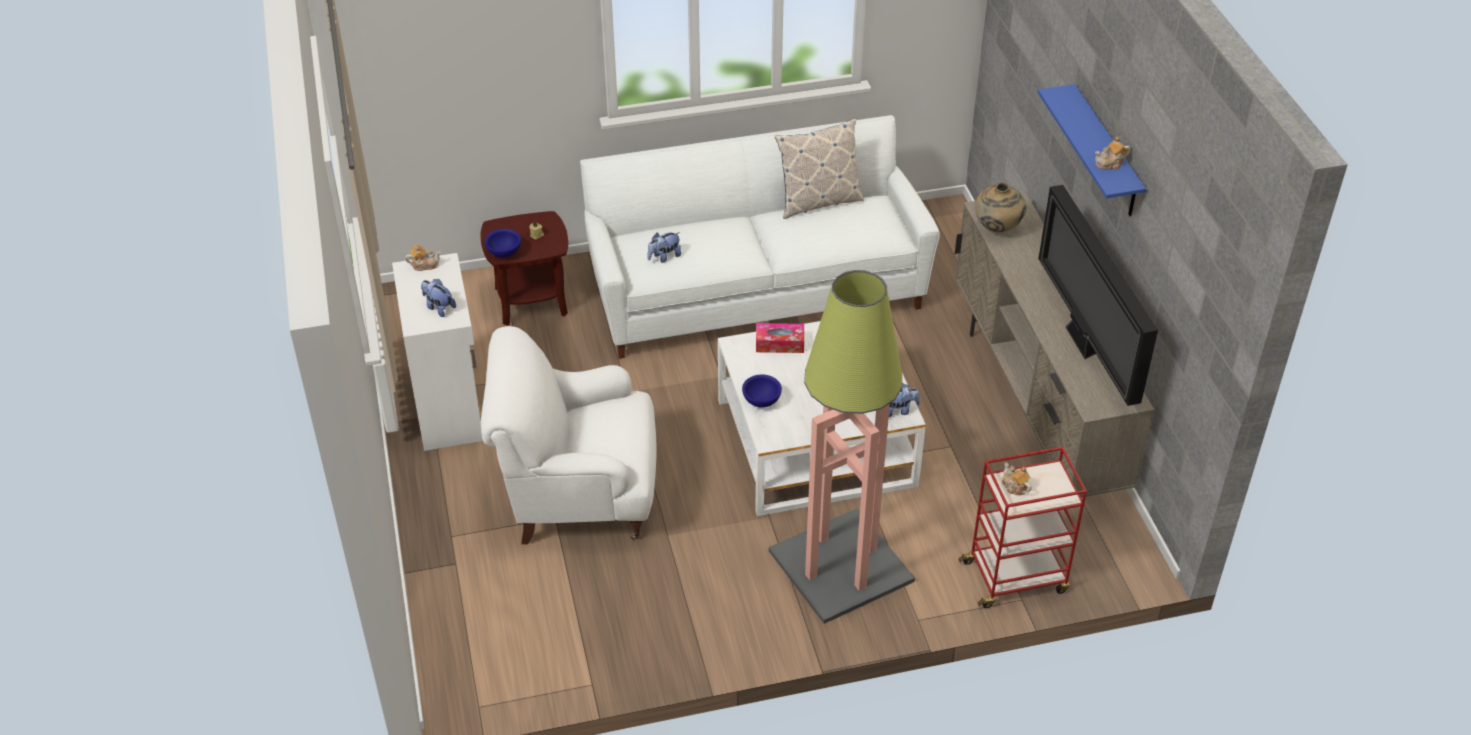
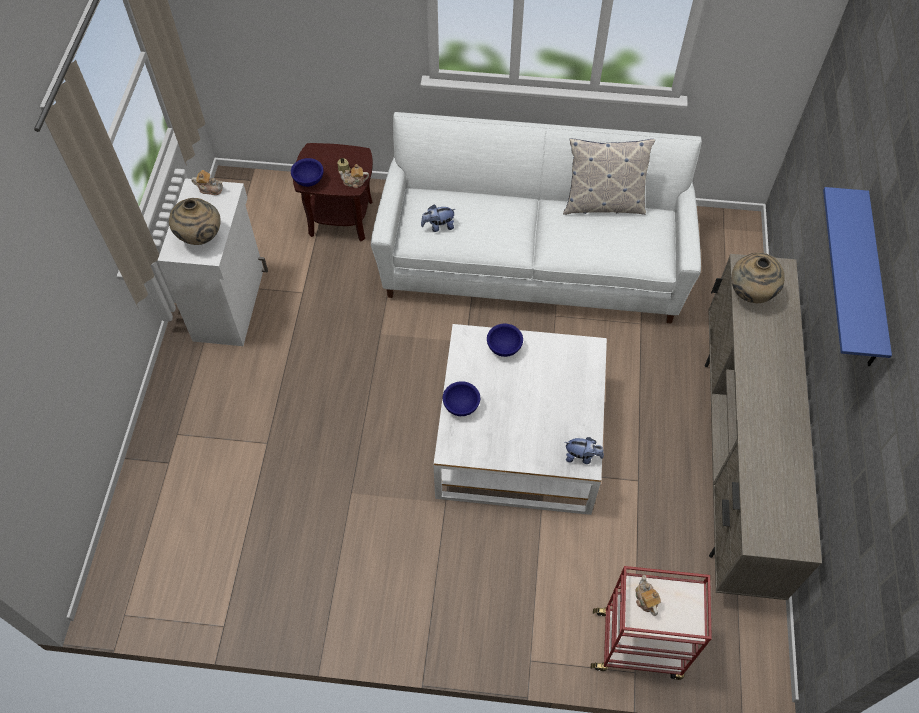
camera: 20 degrees right, 15 degrees up
plush toy [421,279,456,317] -> beige vase [169,198,220,245]
white armchair [481,326,657,544] -> none
tissue box [756,323,804,353] -> blue bowl [487,324,523,357]
floor lamp [769,270,915,624] -> none
television [1038,185,1158,406] -> none
teapot [1095,136,1130,170] -> teapot moved to [339,164,369,188]

